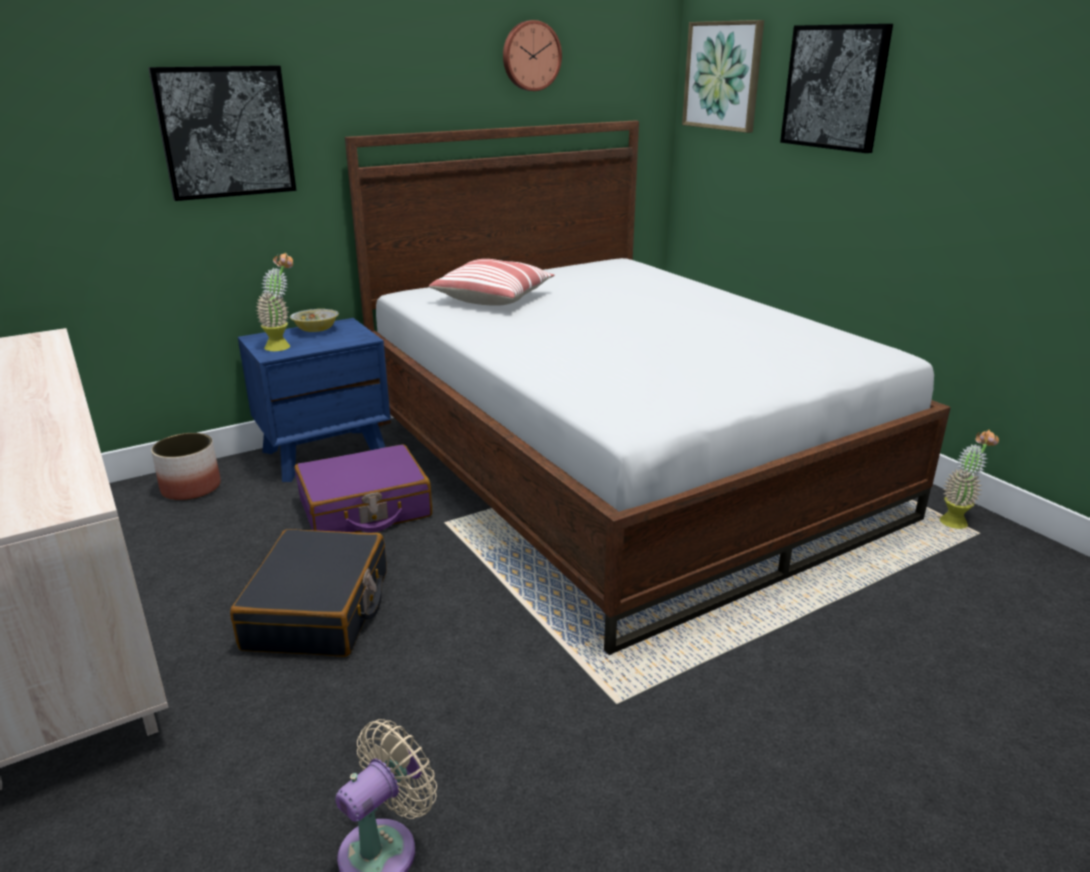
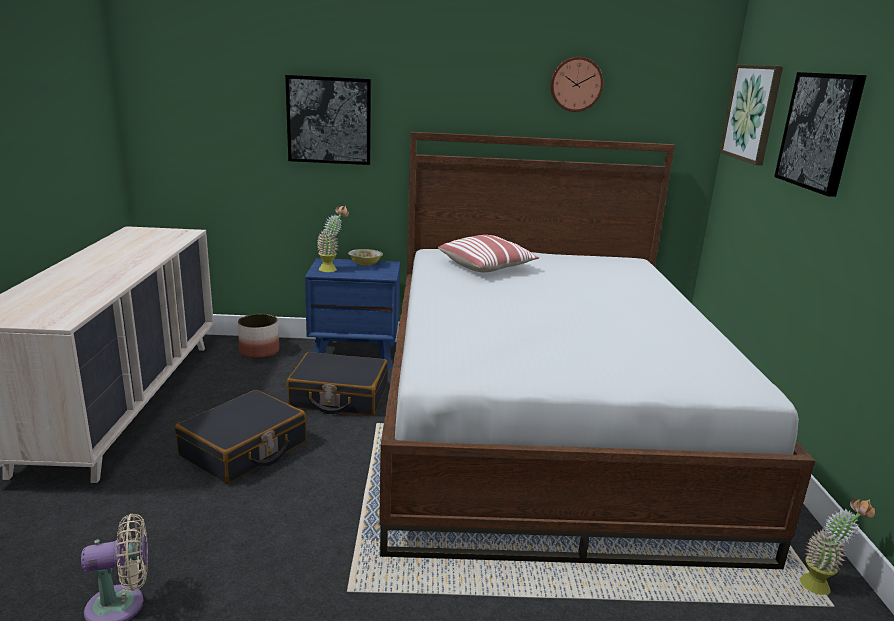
camera: 30 degrees right, 5 degrees down
purple suitcase [294,444,432,532] -> black suitcase [287,352,388,416]

